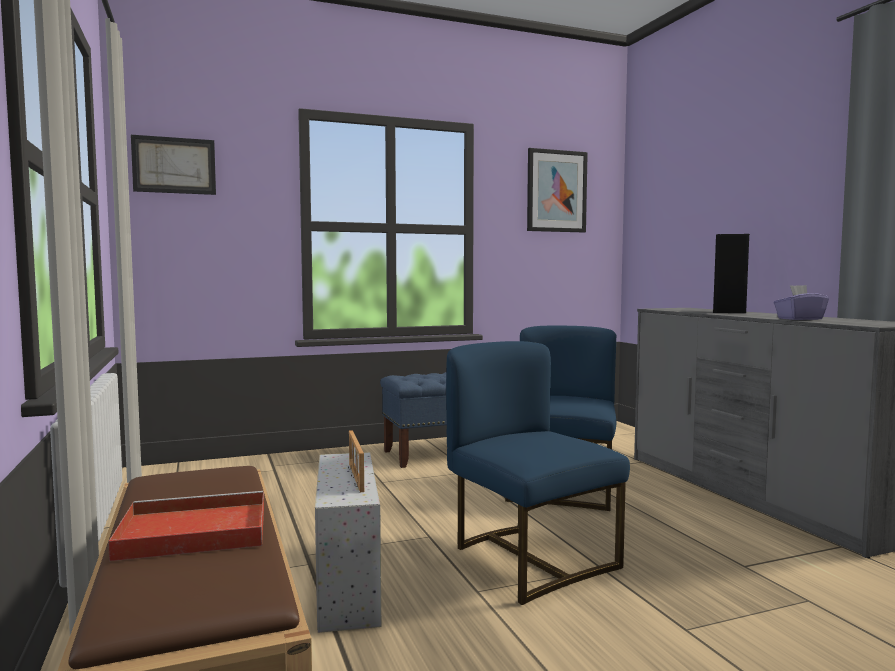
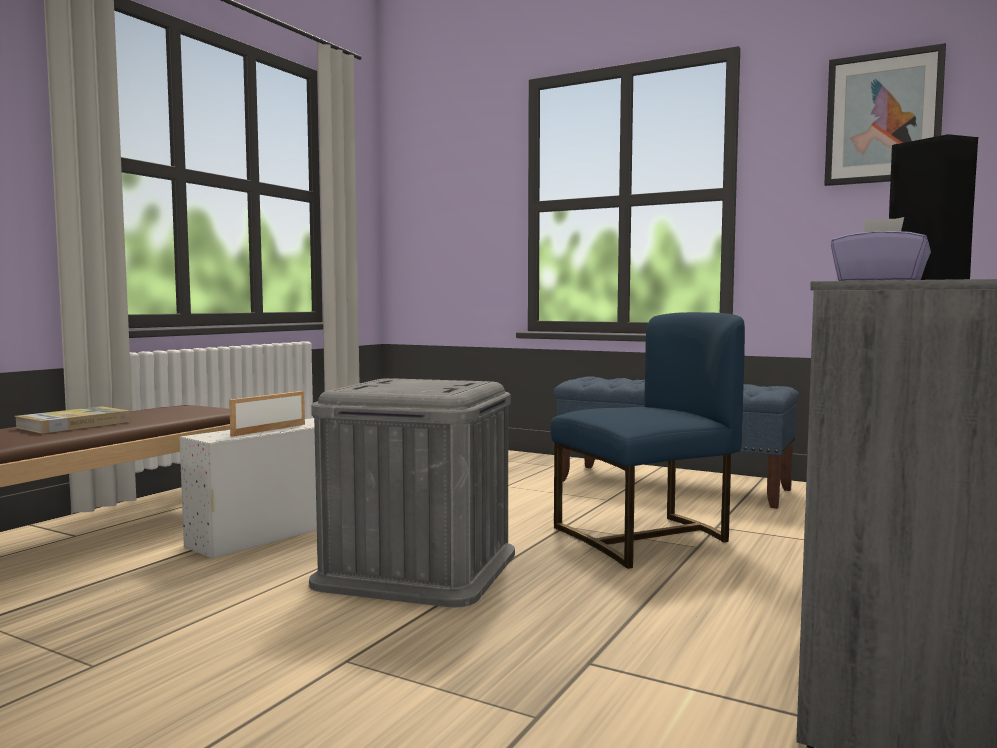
camera: 50 degrees right, 0 degrees up
red tray [108,491,264,561] -> book [14,406,130,434]
picture [131,135,216,195] -> none
blue chair [446,341,630,605] -> grey storage box [309,378,515,608]

